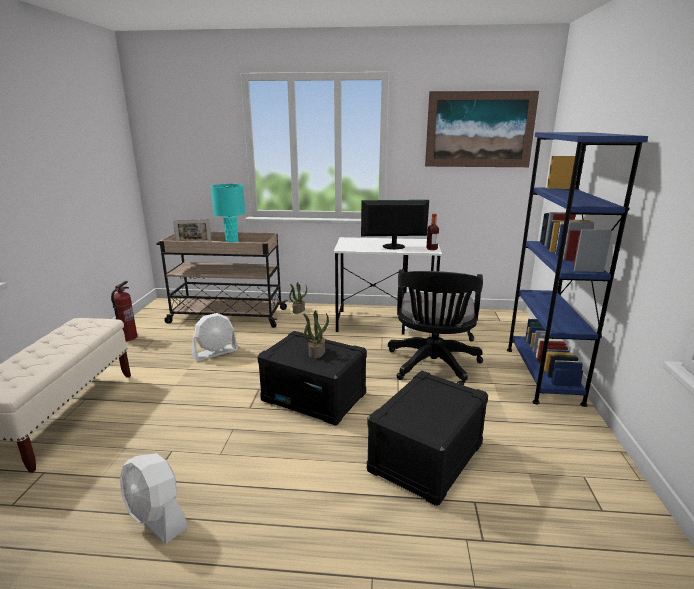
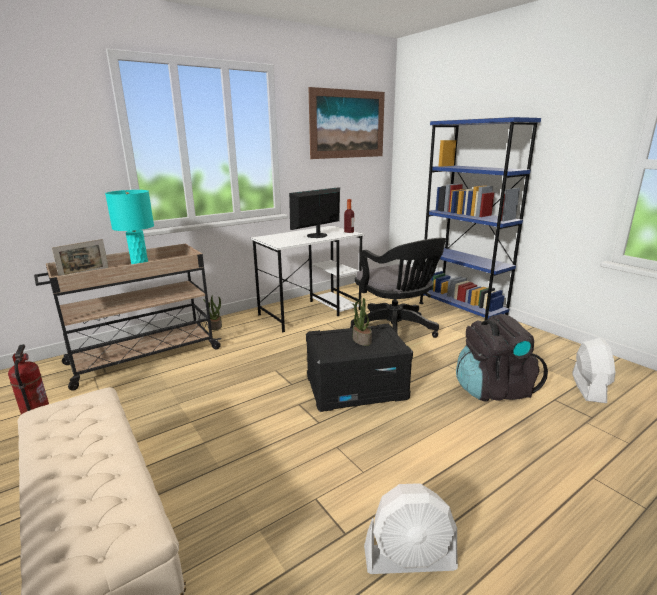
camera: 40 degrees left, 0 degrees up
white fan [191,313,238,361] -> white fan moved to [572,338,616,403]
black storage box [367,371,488,506] -> black backpack [456,314,548,402]

